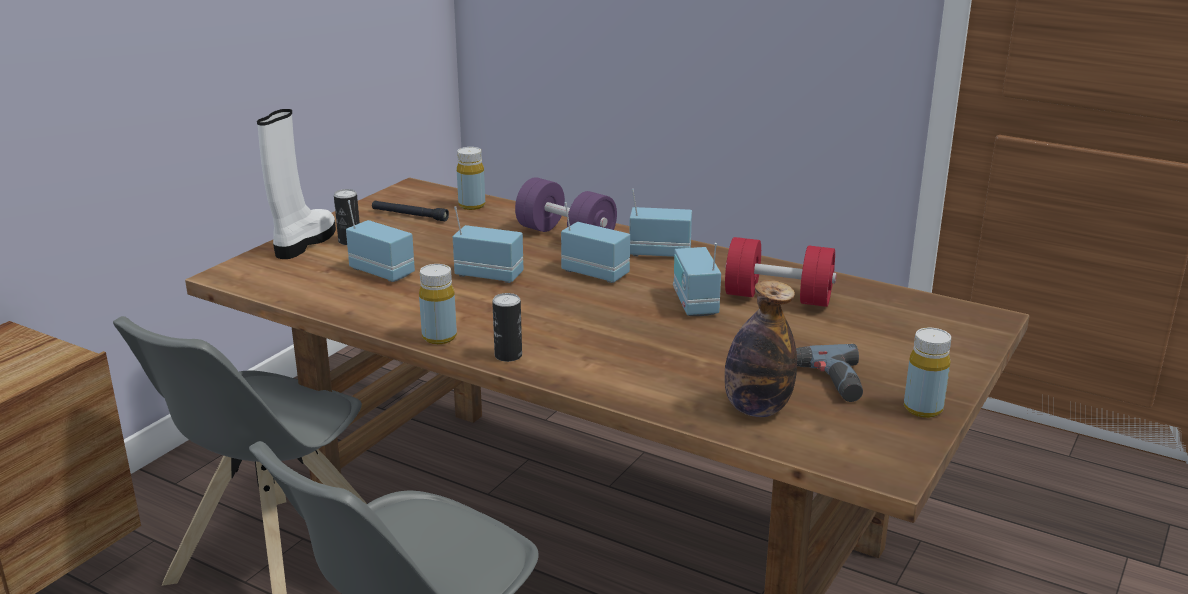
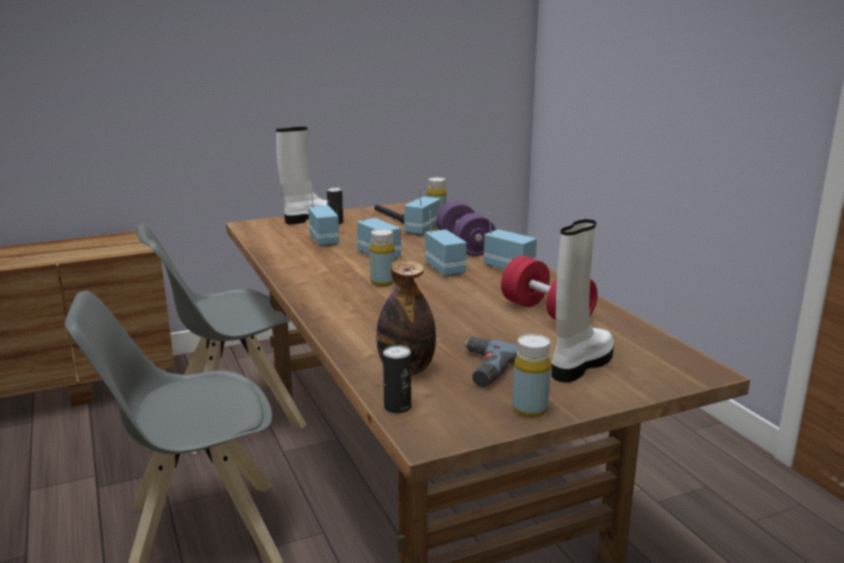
camera: 35 degrees right, 5 degrees down
yellow bottle [419,264,457,344] -> yellow bottle moved to [370,229,395,286]
can [492,293,522,362] -> can moved to [383,345,411,413]
radio [673,243,721,316] -> radio moved to [404,188,441,235]
none -> white boot [552,219,614,383]

